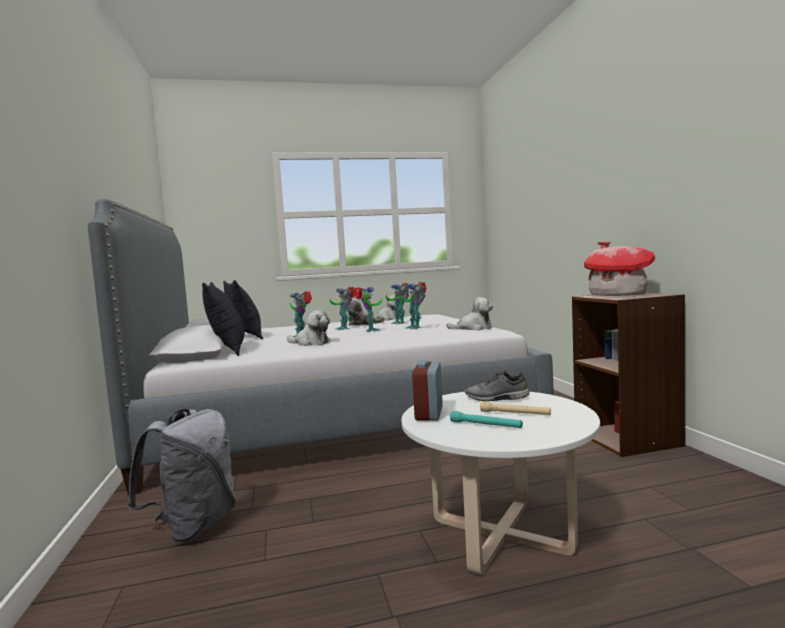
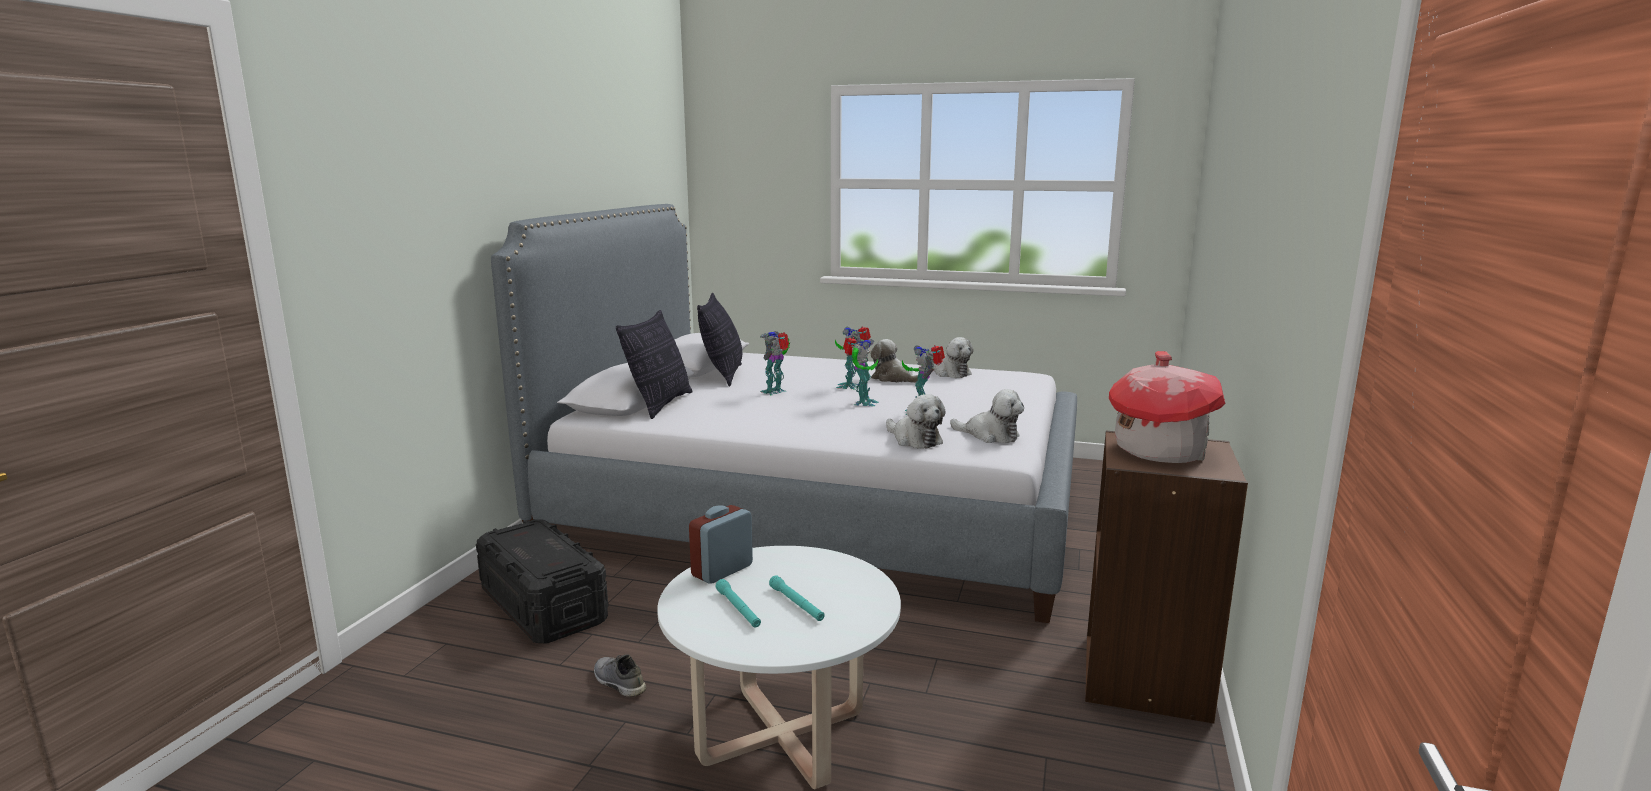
camera: 30 degrees right, 10 degrees up
grey backpack [127,409,236,543] -> black storage box [476,519,608,644]
plush toy [287,310,331,346] -> plush toy moved to [886,394,946,449]
toy robot [386,283,409,324] -> none
grey shoe [465,369,529,401] -> grey shoe moved to [594,654,646,697]
beige flashlight [480,401,551,415] -> turquoise flashlight [769,575,825,621]

